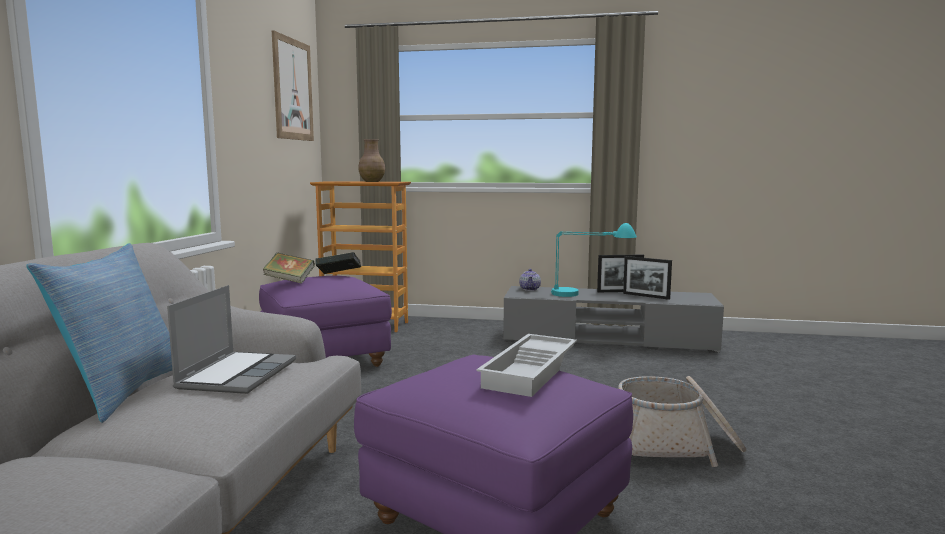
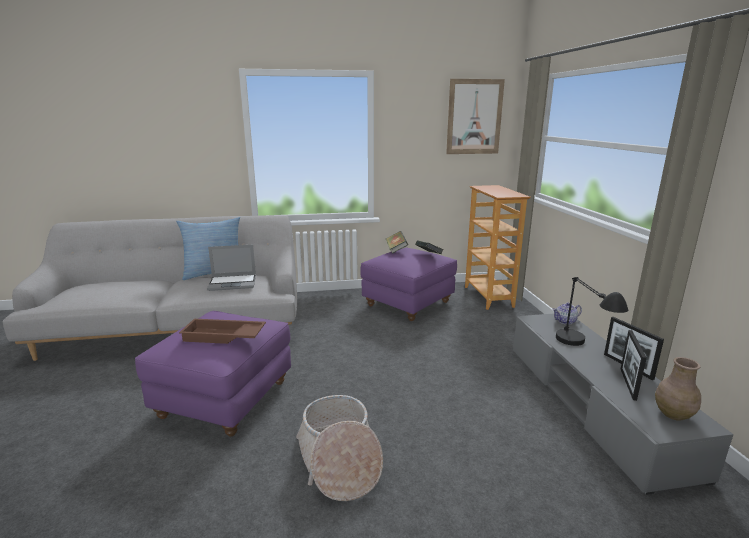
camera: 70 degrees right, 10 degrees up
brown vase [358,139,385,182] -> brown vase moved to [655,357,701,421]
white tray [477,334,577,397] -> brown tray [179,319,266,344]
turquoise table lamp [551,223,637,297] -> black table lamp [556,277,628,346]

